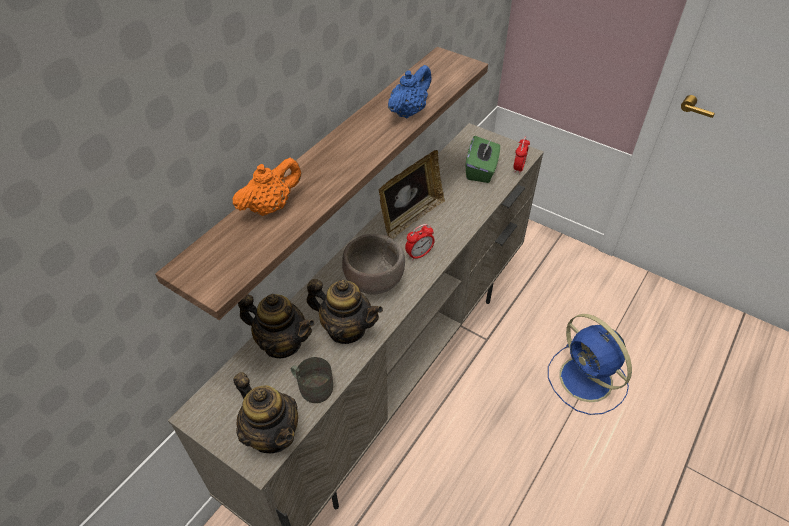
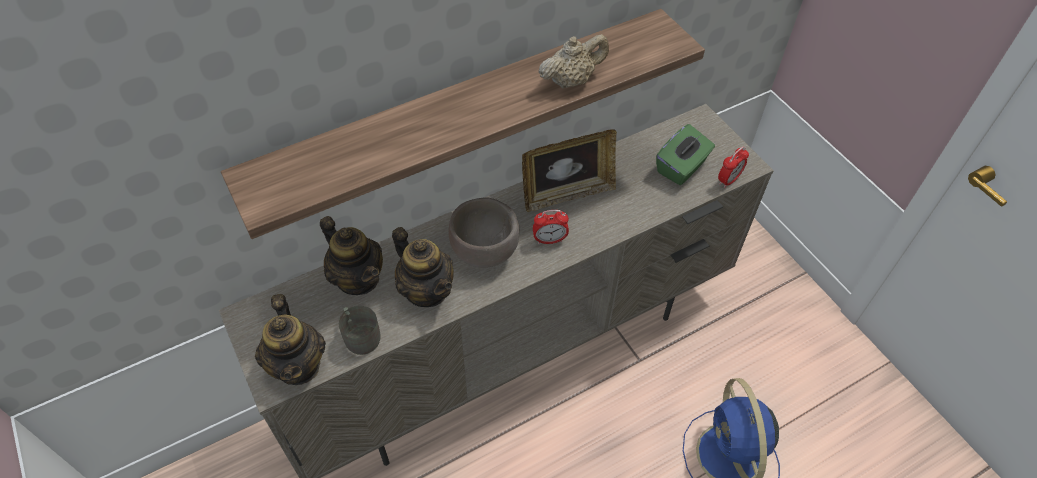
camera: 25 degrees right, 5 degrees up
orange teapot [232,158,301,216] -> none
blue teapot [388,65,432,118] -> beige teapot [539,34,609,88]

